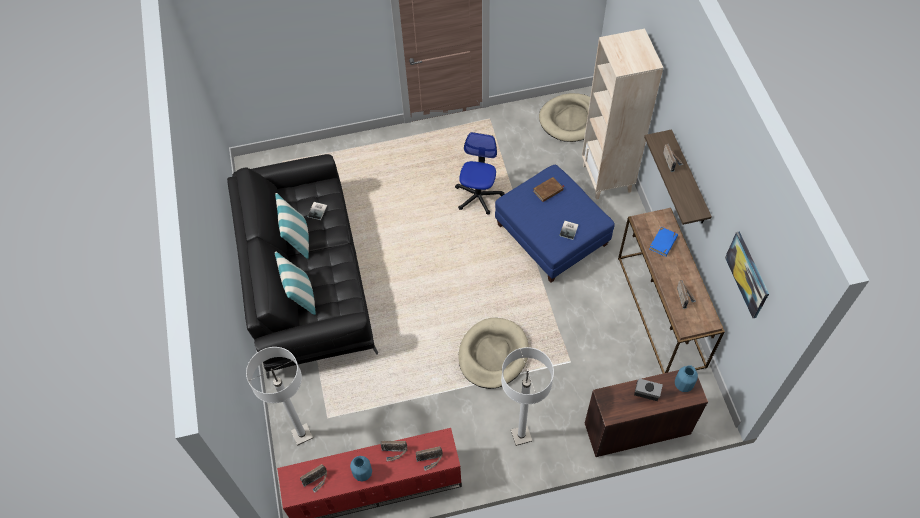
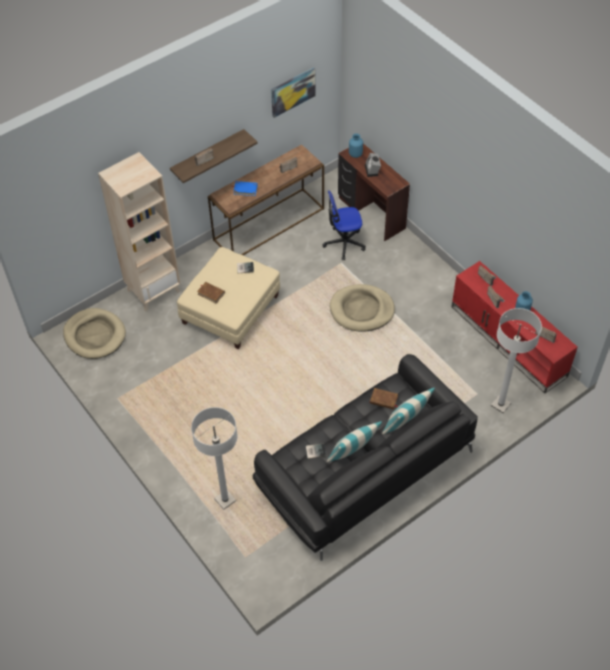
camera: 115 degrees left, 5 degrees down
office chair [455,132,505,214] -> office chair moved to [322,190,365,260]
blue ottoman [495,165,615,282] -> beige ottoman [177,247,280,349]
white floor lamp [501,347,554,446] -> white floor lamp moved to [191,407,238,510]
none -> brown book [370,388,398,409]

